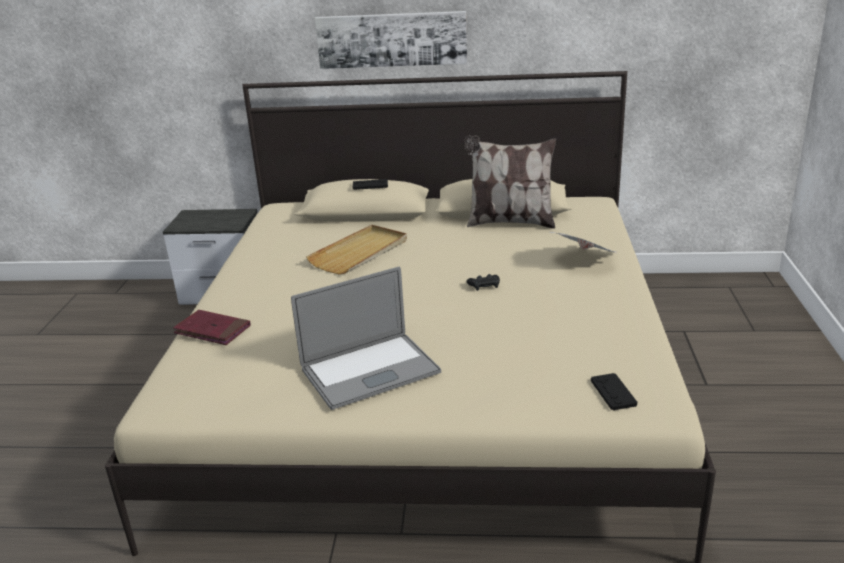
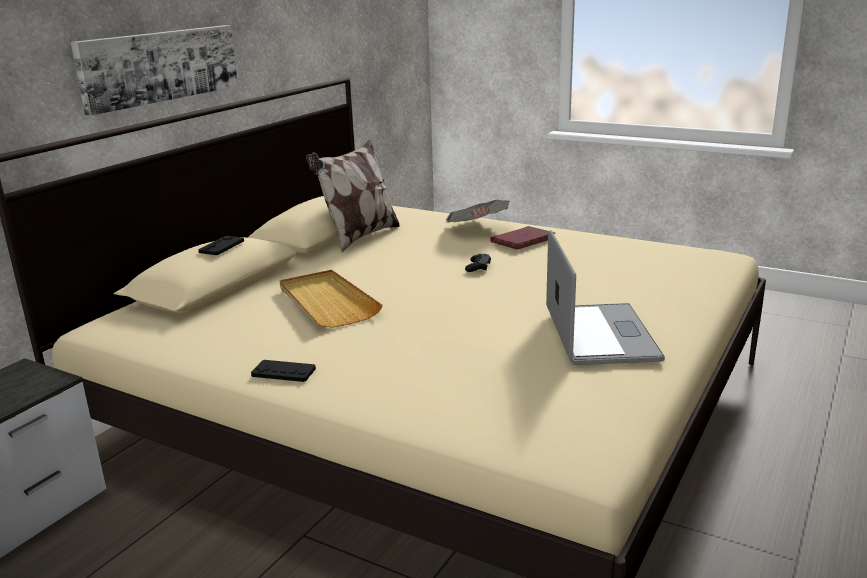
camera: 65 degrees left, 5 degrees down
red book [173,310,251,345] -> red book moved to [491,226,555,250]
black game controller [591,373,637,410] -> black game controller moved to [251,360,316,382]

